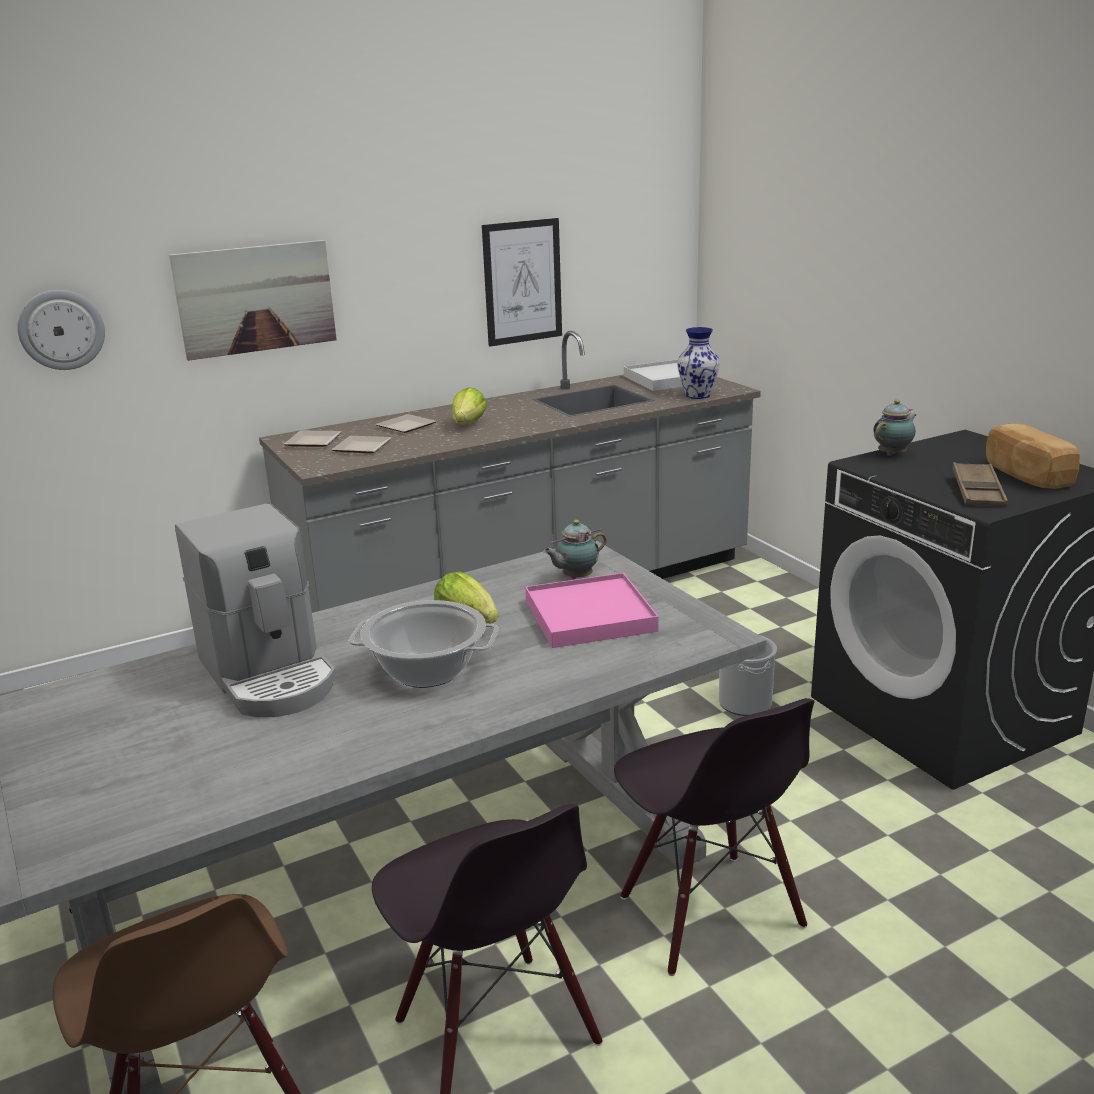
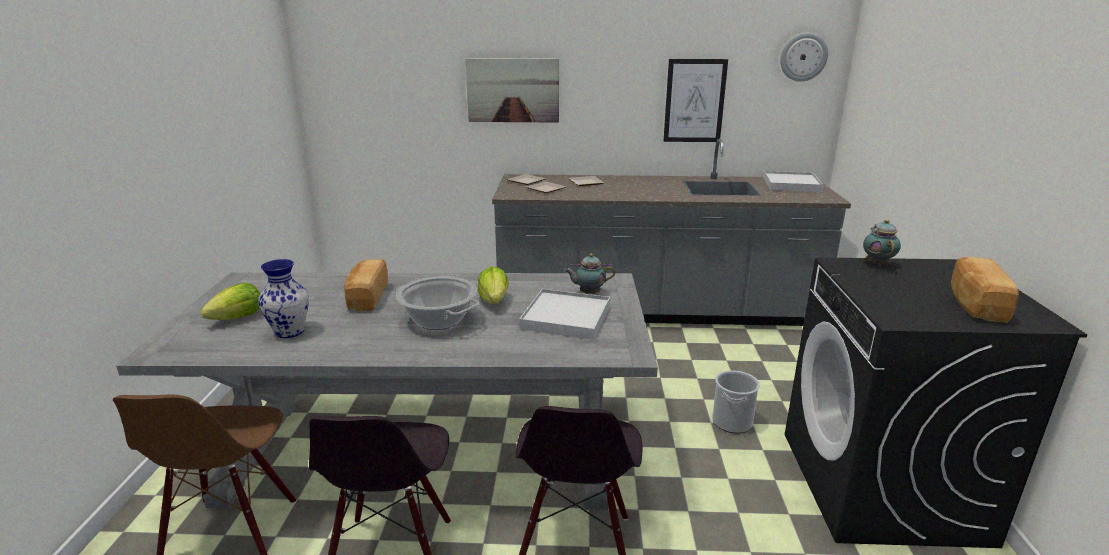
camera: 30 degrees right, 0 degrees up
wall clock [17,290,105,370] -> wall clock moved to [780,32,828,82]
coffee machine [175,503,336,717] -> bread [344,259,388,311]
lettuce [452,387,487,424] -> lettuce moved to [200,282,260,320]
pink tray [525,573,659,648] -> white tray [519,289,610,340]
vase [677,327,720,399] -> vase moved to [258,259,309,338]
teapot [874,400,916,456] -> teapot turned 75 degrees counterclockwise [863,219,901,266]
brown tray [952,462,1008,507] -> none

